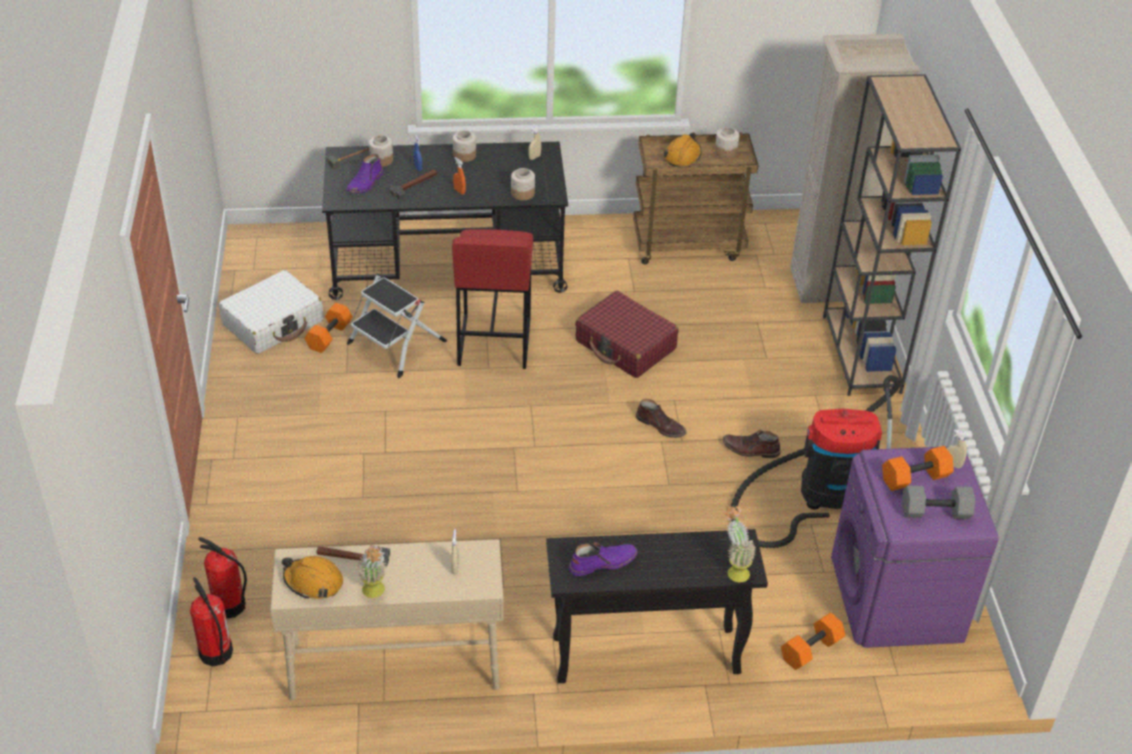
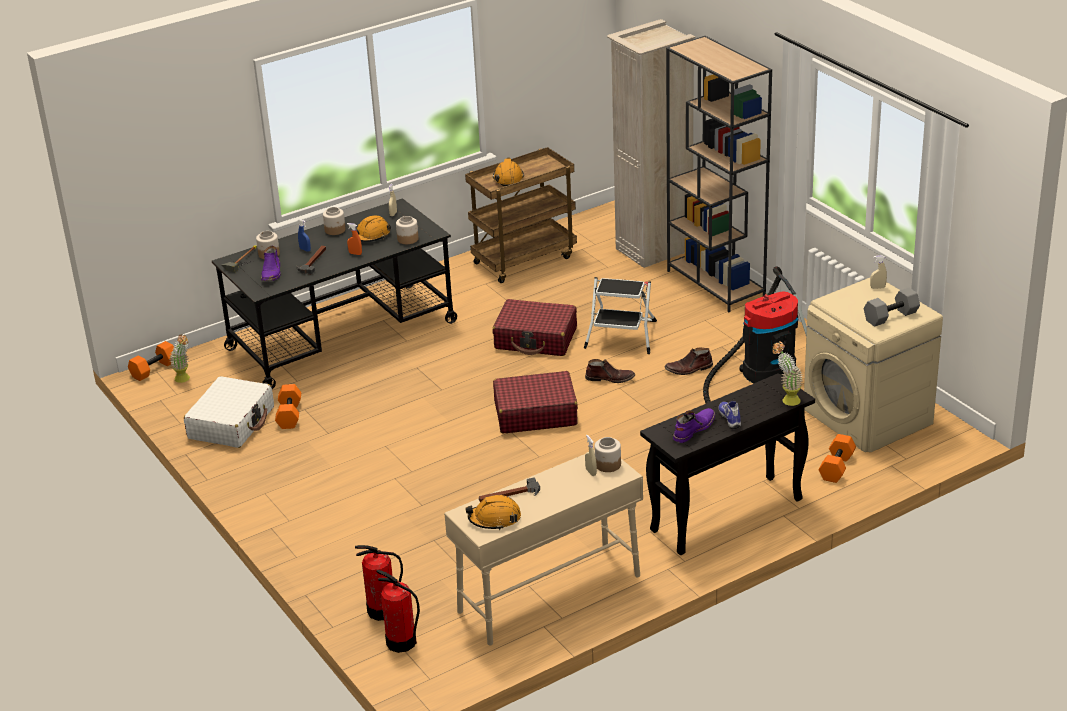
camera: 25 degrees left, 10 degrees down
step ladder [347,273,447,378] -> step ladder moved to [584,277,657,354]
potted plant [357,545,386,598] -> potted plant moved to [169,335,190,383]
red stool [452,229,533,369] -> none
jar [715,127,739,158] -> jar moved to [595,437,621,472]
purple washing machine [831,446,999,648] -> beige washing machine [804,278,943,452]
orange dumbbell [882,446,954,491] -> orange dumbbell moved to [128,341,175,381]
none -> orange hard hat [352,216,391,242]
none -> red suitcase [493,371,578,433]
none -> shoe [719,401,741,429]

